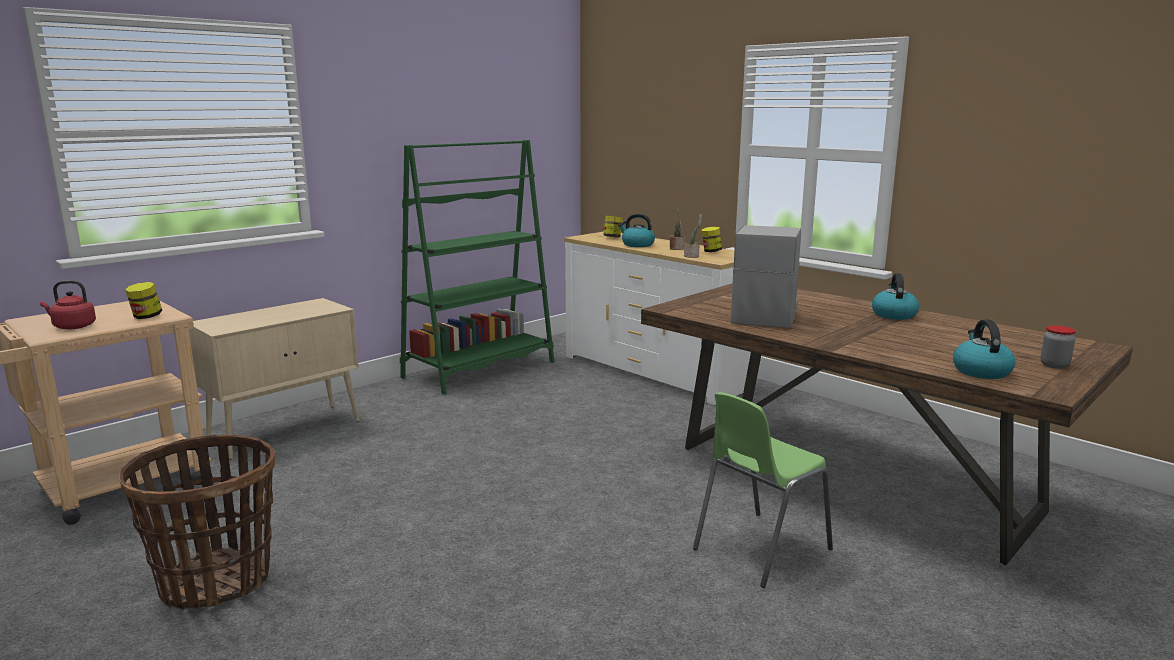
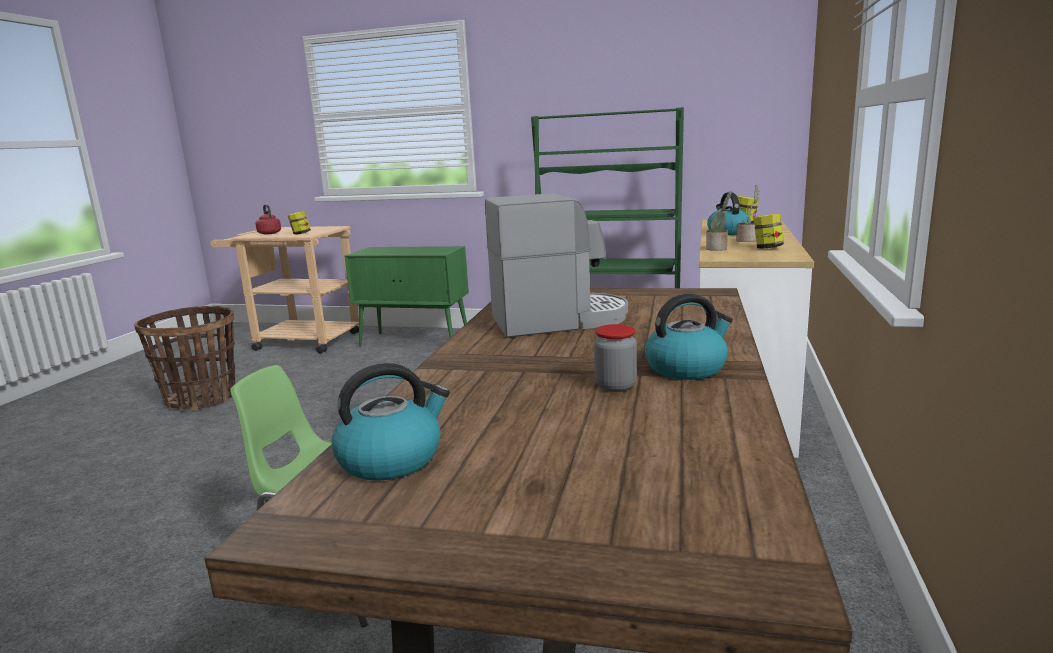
camera: 60 degrees right, 0 degrees up
beige cabinet [189,298,359,460] -> green cabinet [345,246,469,346]
jar [1041,325,1076,369] -> jar moved to [594,324,637,392]

